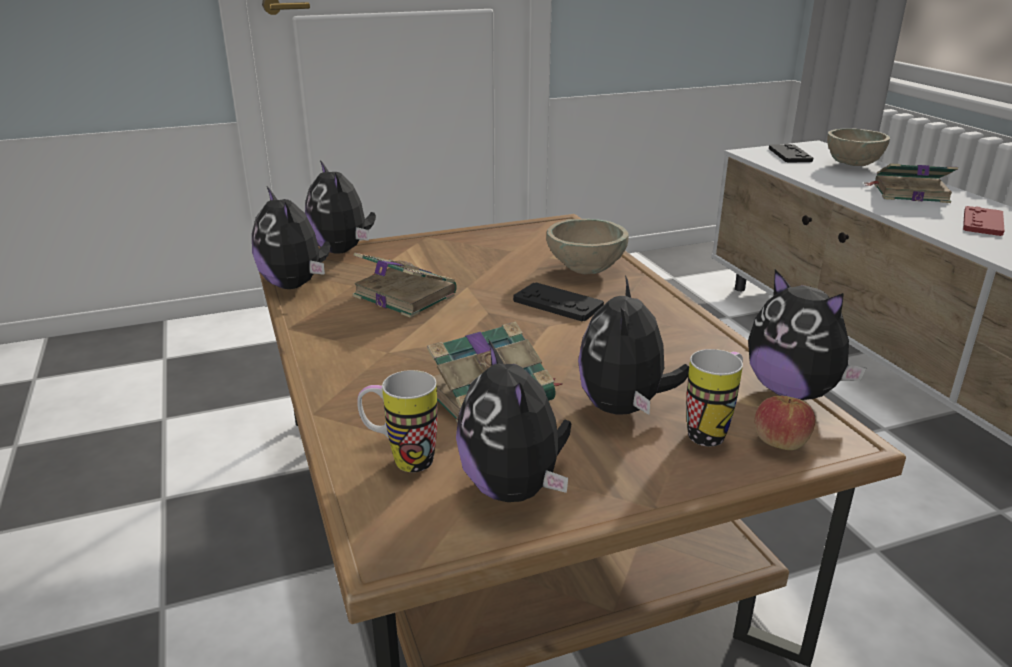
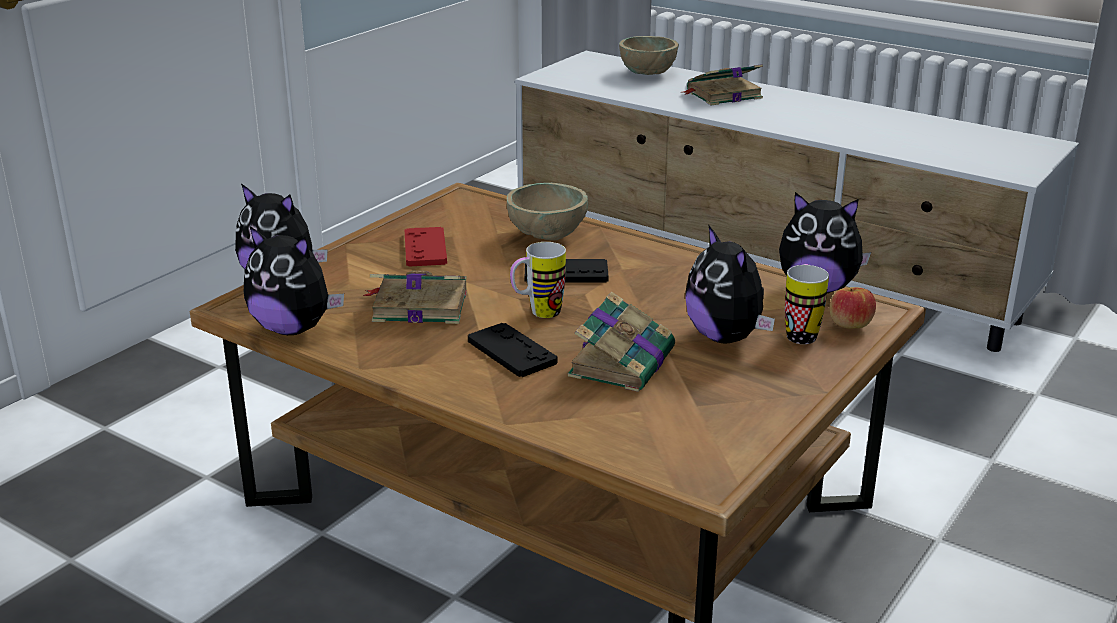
camera: 35 degrees left, 0 degrees up
mug [357,370,438,472] -> mug moved to [510,242,566,318]
plush toy [456,339,571,502] -> none
black game controller [769,144,813,162] -> black game controller moved to [468,323,557,377]
red game controller [963,206,1005,236] -> red game controller moved to [404,227,447,267]

